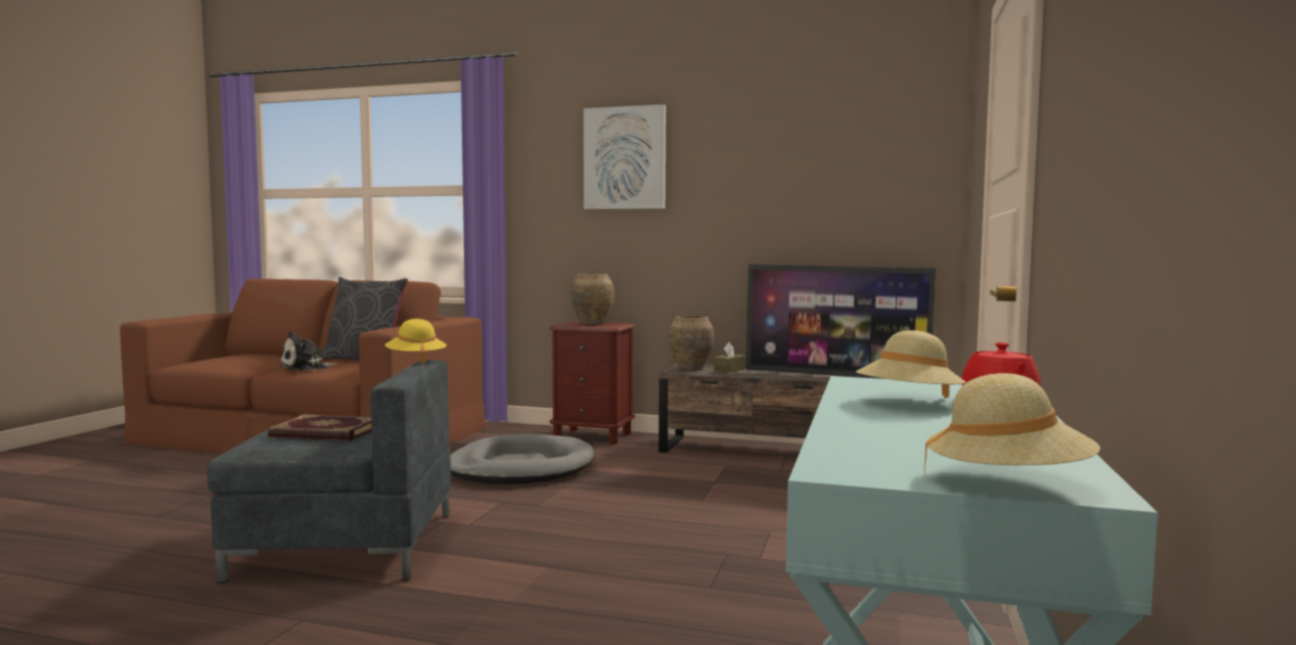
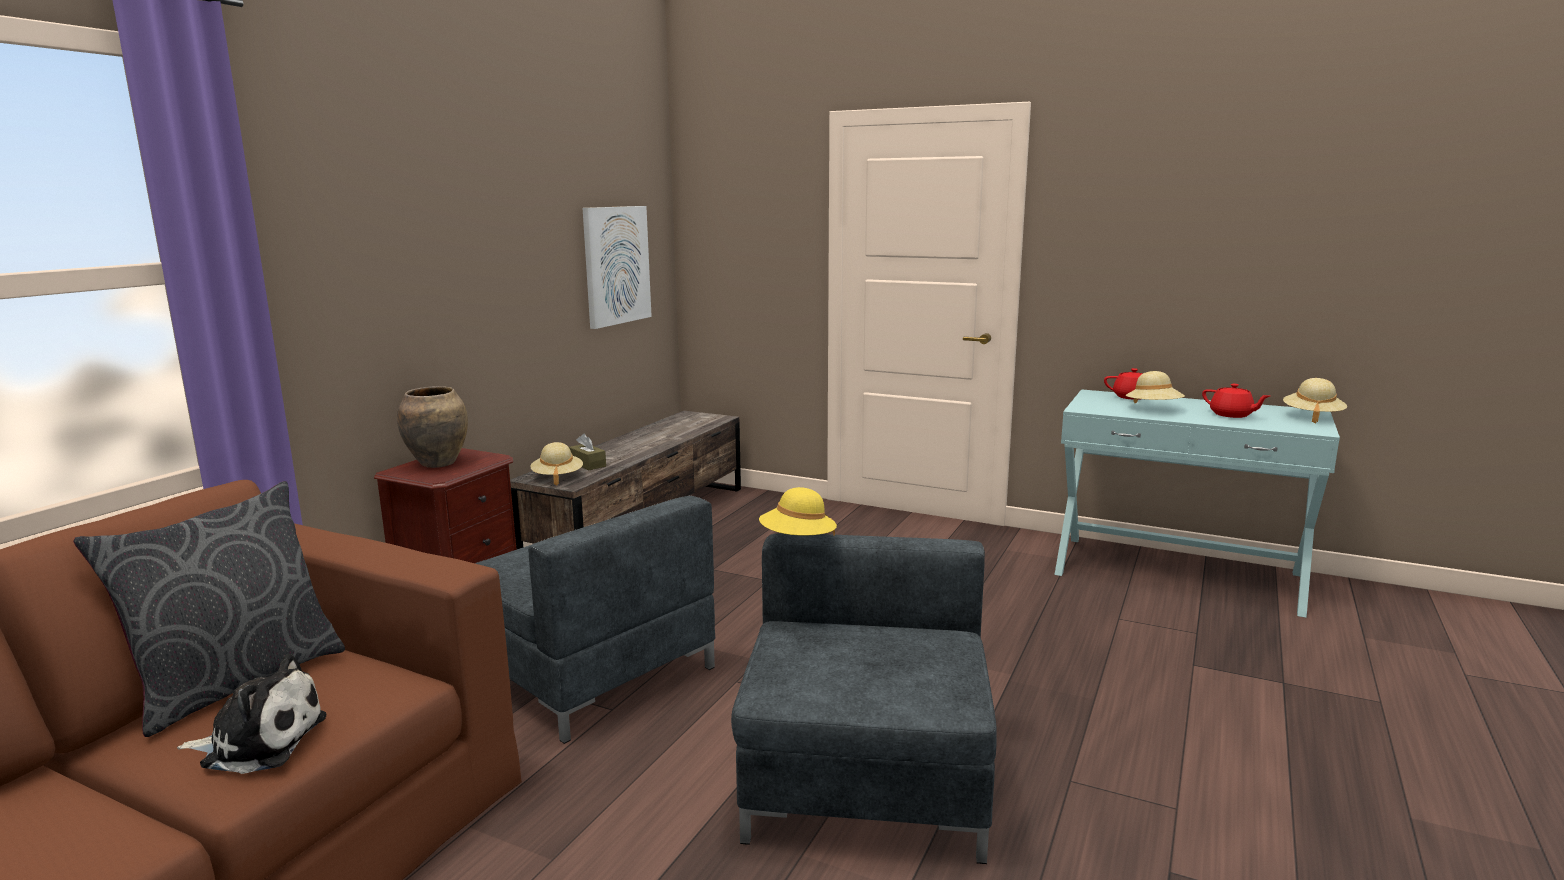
camera: 80 degrees left, 10 degrees up
book [268,414,372,441] -> none
plush toy [280,331,338,371] -> plush toy turned 60 degrees counterclockwise [177,654,326,774]
grey dog bed [450,434,594,484] -> grey armchair [475,496,715,744]
picture [583,104,666,209] -> picture moved to [583,206,652,329]
brown vase [668,315,714,370] -> beige hat [530,442,583,486]
television [746,264,936,379] -> none
none -> red teapot [1202,384,1270,418]

